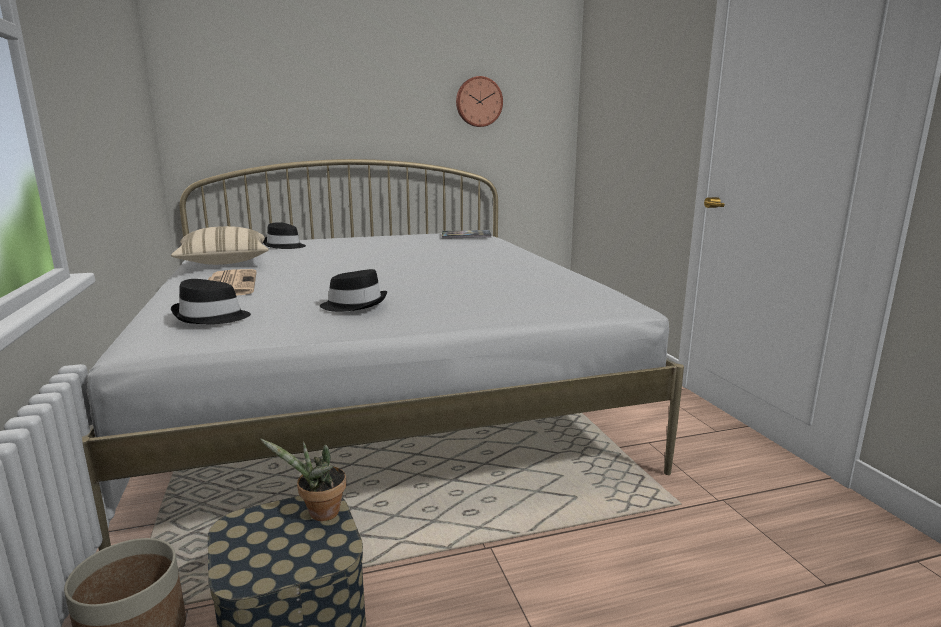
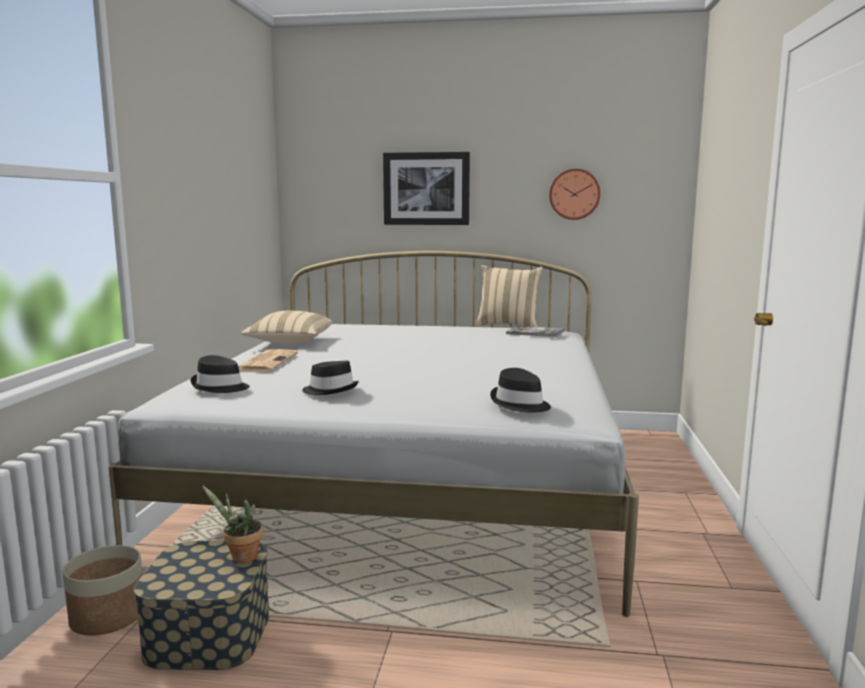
camera: 25 degrees right, 5 degrees down
black hat [263,222,306,249] -> black hat moved to [490,368,551,412]
none -> picture [383,152,470,225]
none -> beige pillow [475,265,543,327]

